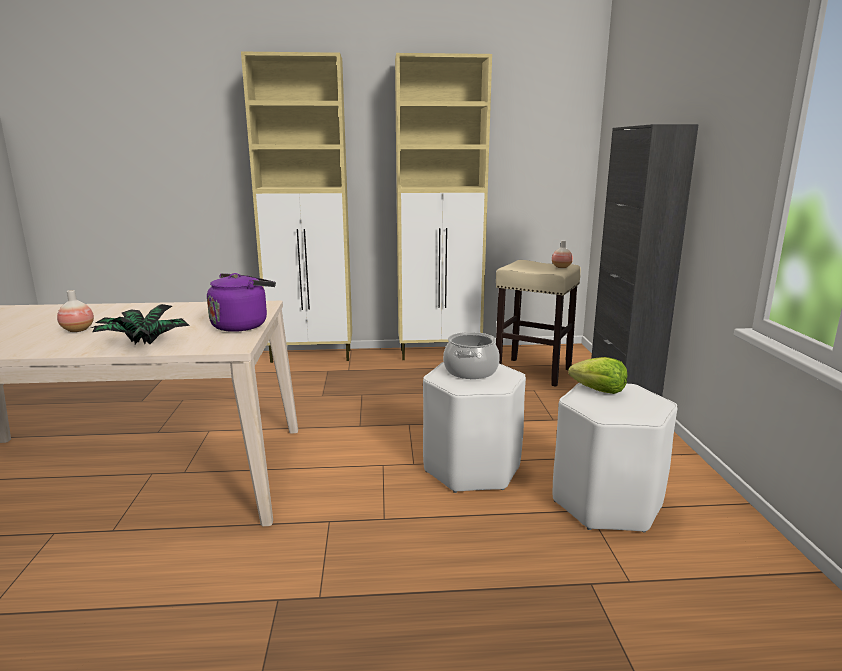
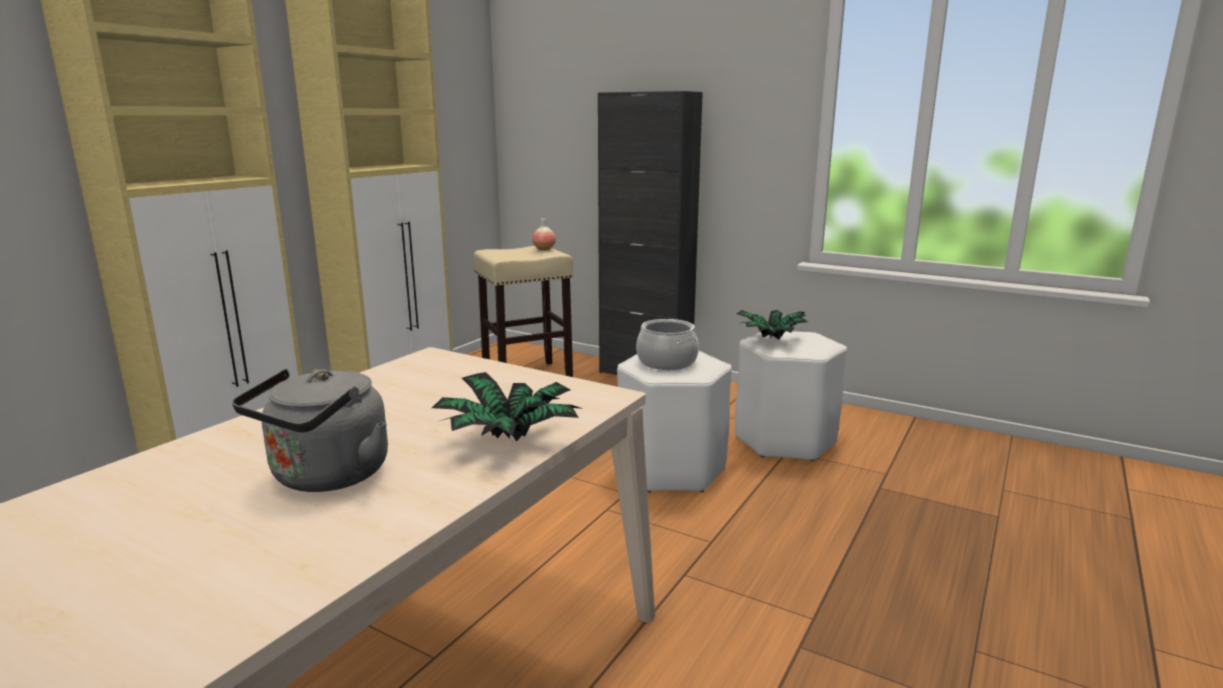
camera: 55 degrees left, 0 degrees up
vase [57,290,94,332] -> grey kettle [232,369,388,492]
purple kettle [207,273,276,332] -> none
lettuce [568,357,627,394] -> potted plant [736,310,808,340]

